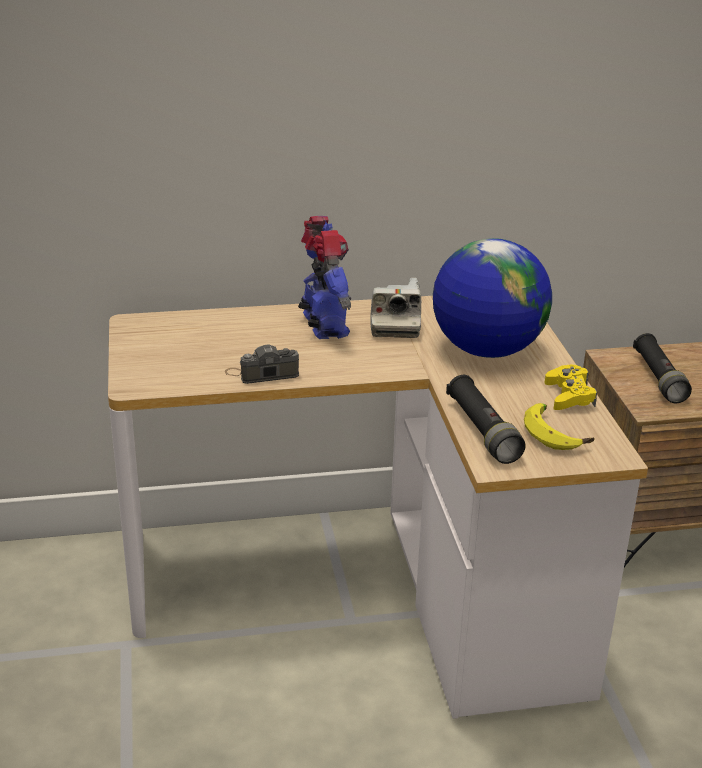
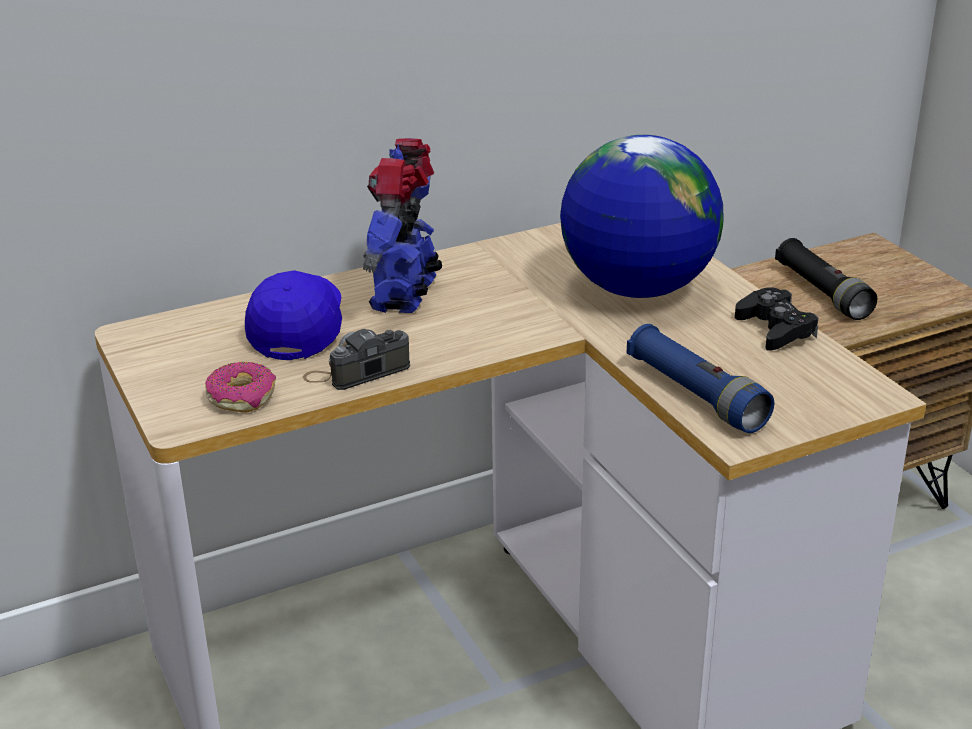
camera: 15 degrees left, 0 degrees up
toy robot [298,216,351,339] -> toy robot turned 135 degrees counterclockwise [363,138,442,313]
camera [370,278,421,338] -> none
black flashlight [446,375,525,464] -> blue flashlight [627,324,774,433]
banana [524,403,595,450] -> none
yellow game controller [545,365,597,410] -> black game controller [735,288,819,351]
none -> donut [205,362,276,413]
none -> blue cap [245,270,342,360]

